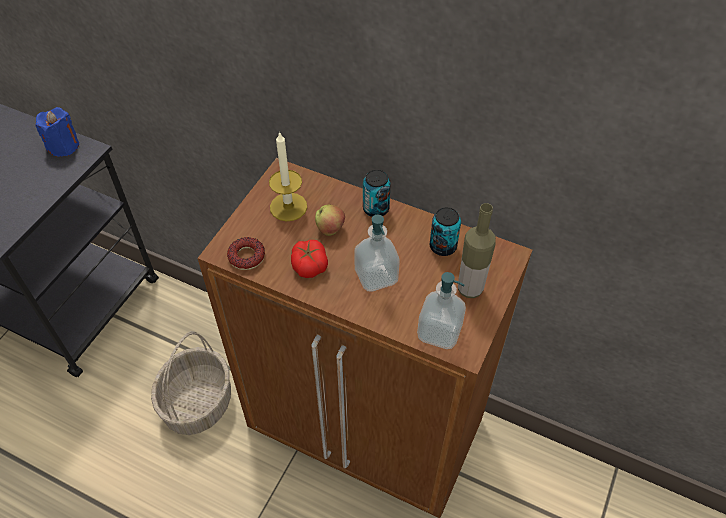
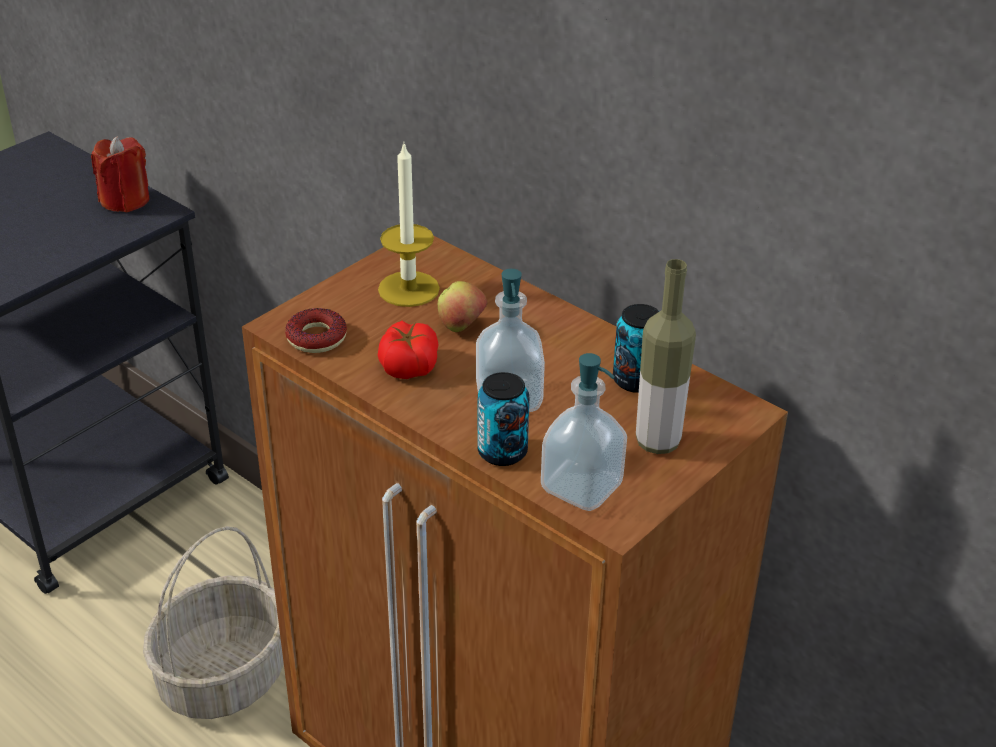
camera: 15 degrees right, 15 degrees down
blue candle [35,107,79,157] -> red candle [91,136,150,212]
can [363,170,391,217] -> can moved to [478,372,529,466]

